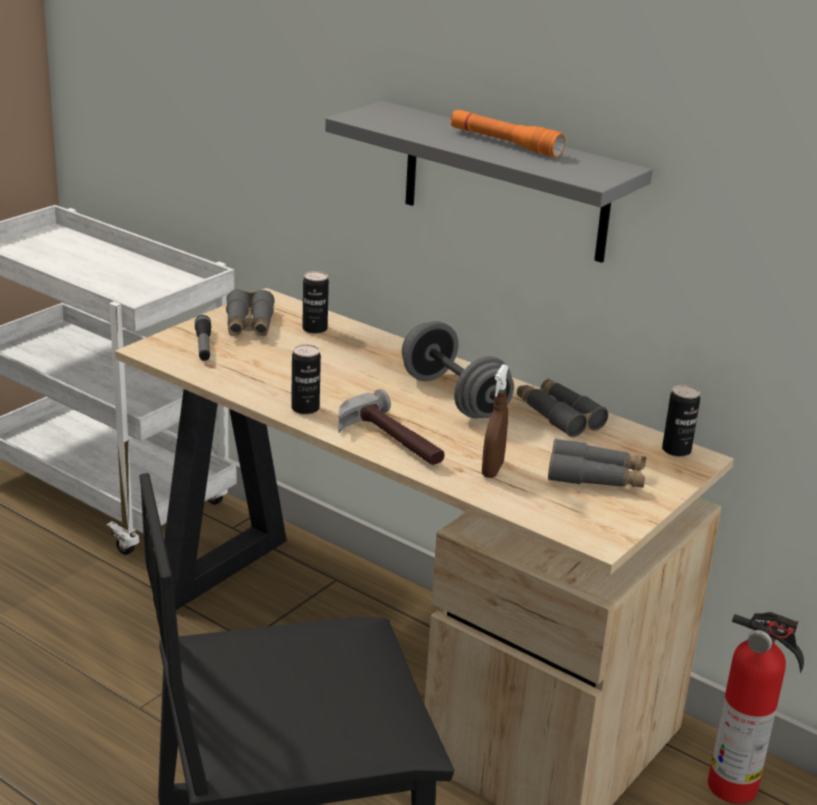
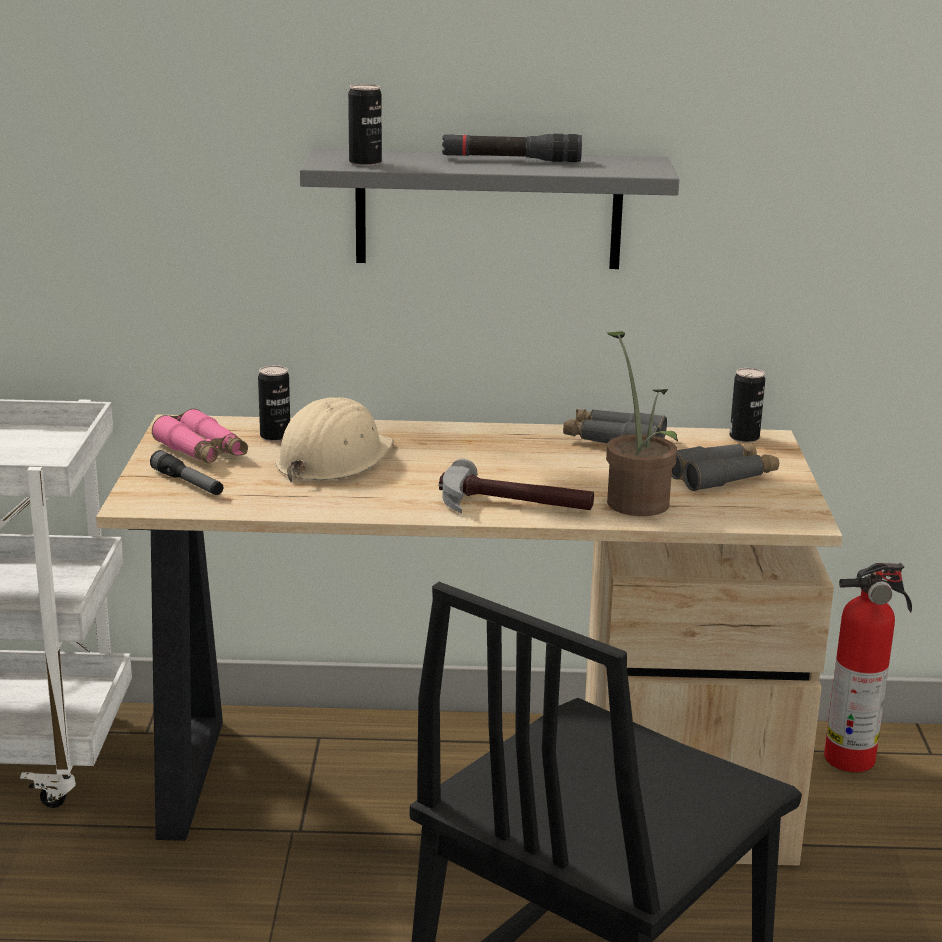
camera: 35 degrees left, 5 degrees down
grey binoculars [226,289,275,336] -> pink binoculars [152,409,248,464]
can [291,344,321,415] -> can moved to [348,84,382,166]
grey dumbbell [402,321,514,418] -> none
orange flashlight [450,110,566,157] -> black flashlight [442,134,582,162]
brown spray bottle [482,364,508,478] -> potted plant [606,332,678,516]
none -> beige hard hat [276,397,394,483]

